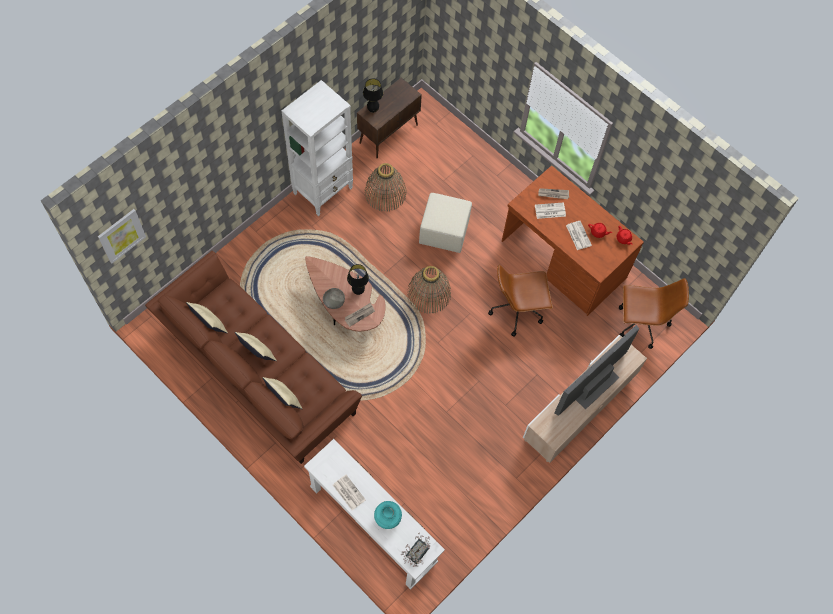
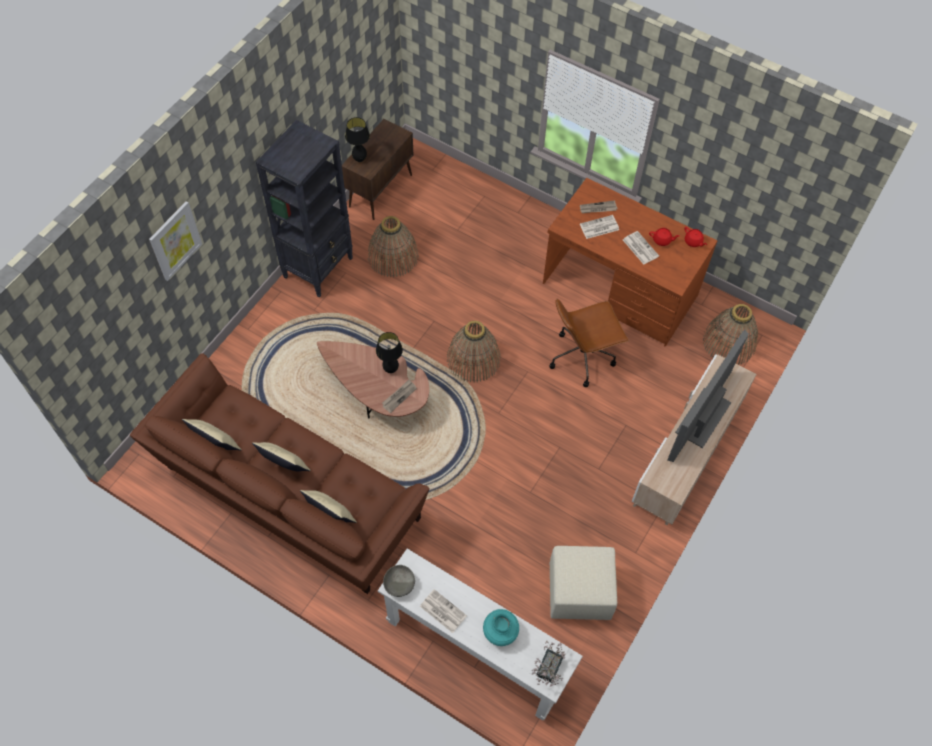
camera: 10 degrees left, 5 degrees down
picture [98,209,146,264] -> picture moved to [149,201,202,281]
white bookcase [281,80,353,216] -> black bookcase [256,120,353,297]
grey bowl [323,288,345,309] -> grey bowl moved to [383,565,415,597]
beige ottoman [419,193,472,253] -> beige ottoman moved to [550,546,617,620]
brown office chair [619,278,689,349] -> basket [703,304,758,365]

